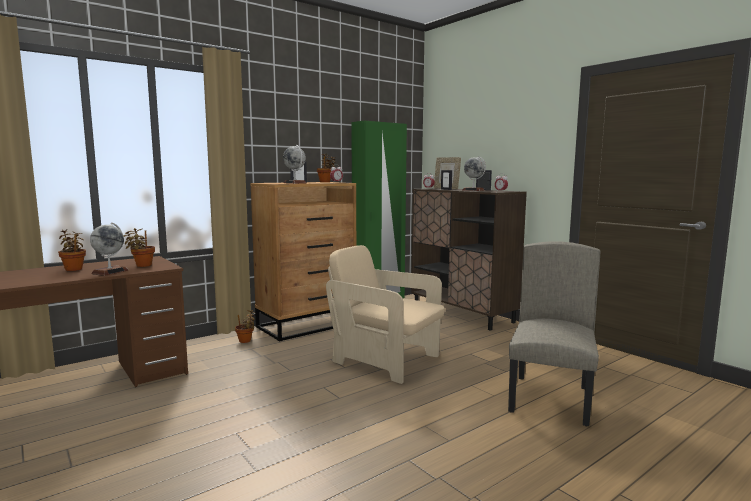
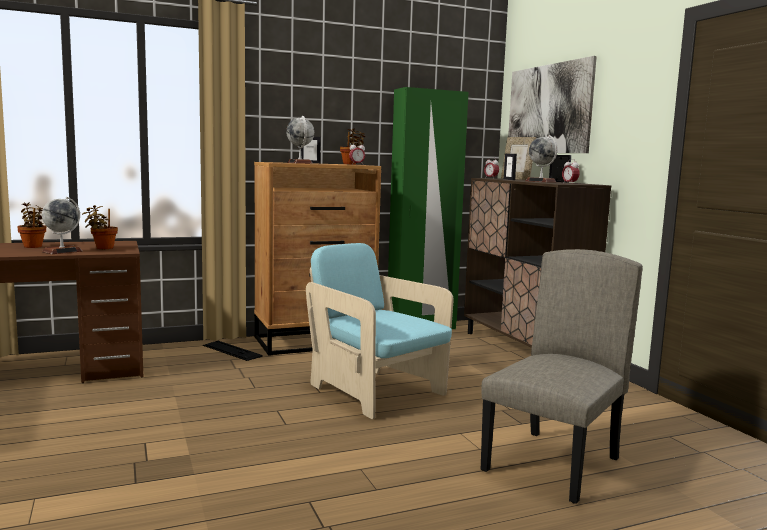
camera: 15 degrees right, 0 degrees up
potted plant [235,310,255,343] -> keyboard [203,341,262,361]
beige armchair [326,245,445,384] -> turquoise armchair [306,243,454,420]
none -> picture [508,56,597,153]

